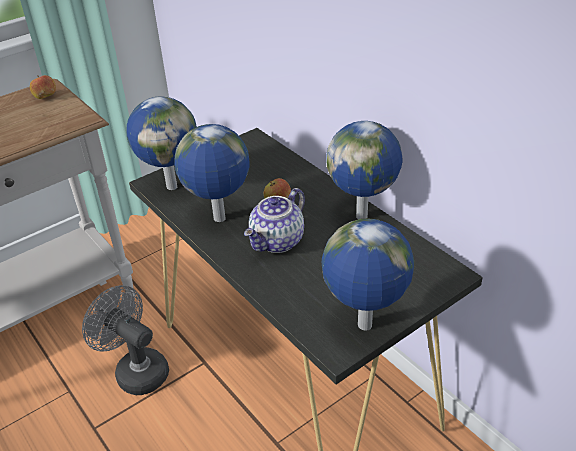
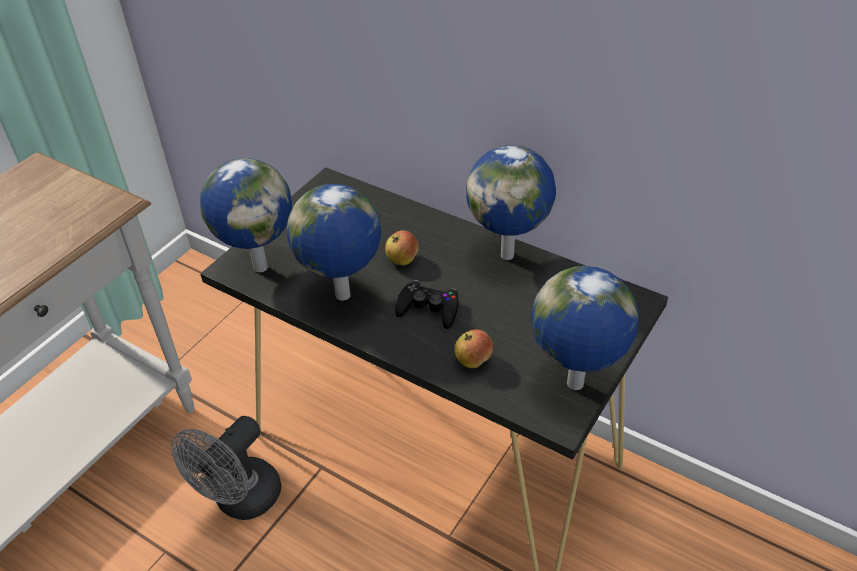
camera: 20 degrees left, 5 degrees up
apple [30,75,56,99] -> apple moved to [455,329,493,368]
grey fan [82,285,169,395] -> grey fan turned 75 degrees counterclockwise [171,416,281,520]
teapot [244,188,305,253] -> black game controller [395,280,459,329]

